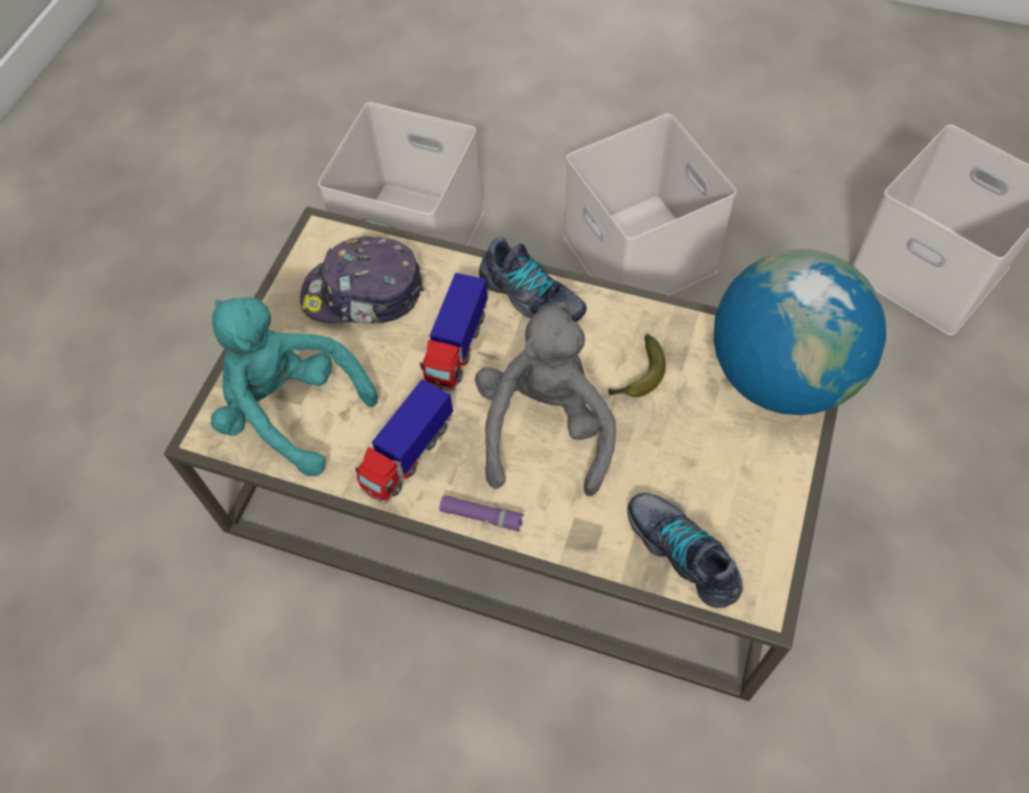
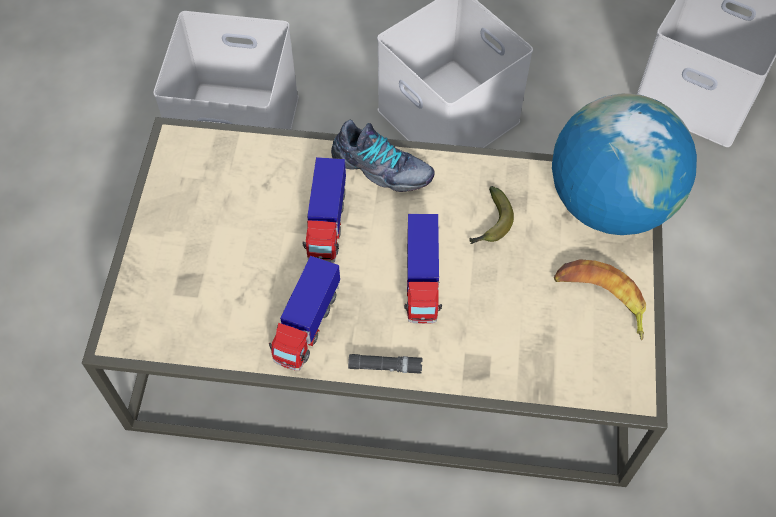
camera: 15 degrees left, 0 degrees up
turquoise plush toy [211,298,378,476] -> none
cap [300,237,424,324] -> none
purple flashlight [439,496,524,532] -> black flashlight [348,354,423,374]
grey plush toy [475,302,616,496] -> toy truck [404,214,442,324]
shoe [627,493,743,608] -> none
none -> banana [554,259,646,340]

